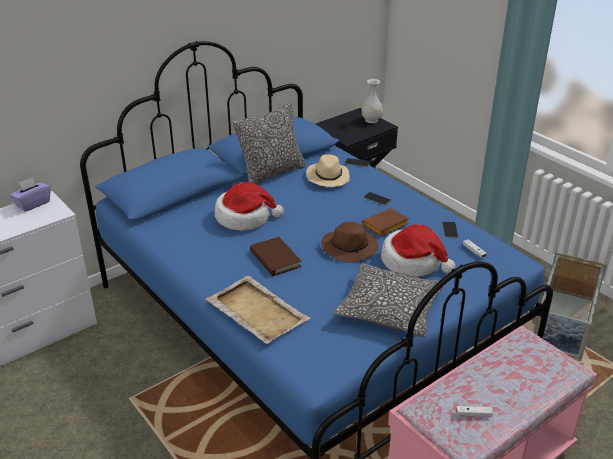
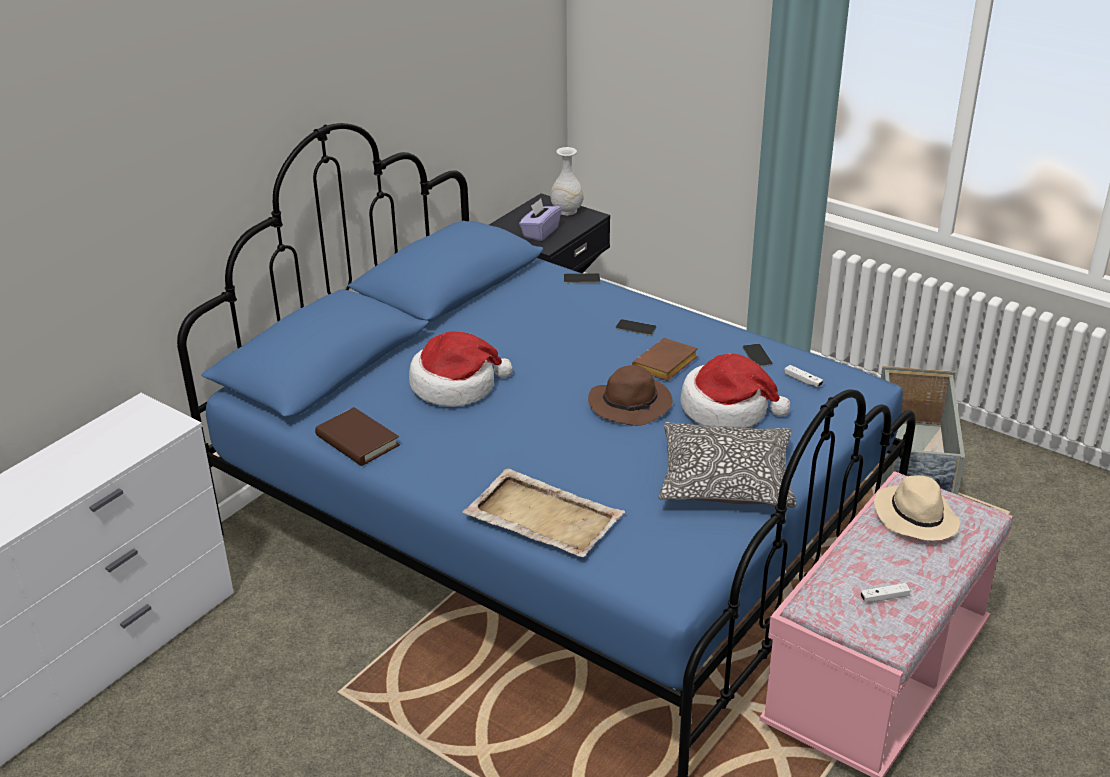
camera: 15 degrees left, 0 degrees up
purple tissue box [10,177,51,212] -> purple tissue box moved to [519,199,561,241]
pillow [233,102,306,185] -> none
brown book [250,237,301,276] -> brown book moved to [315,407,400,466]
beige hat [306,154,350,187] -> beige hat moved to [874,475,960,541]

